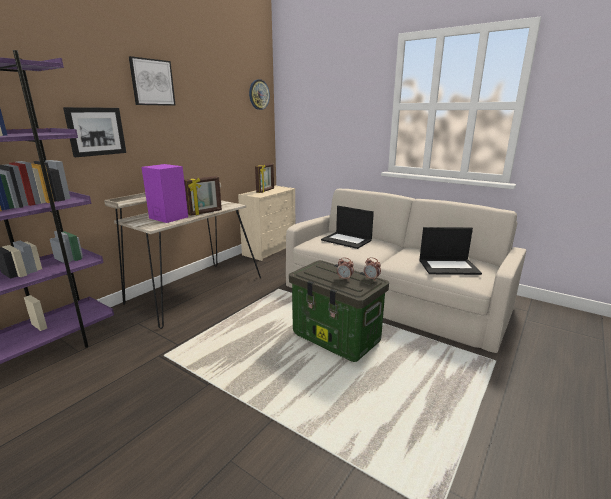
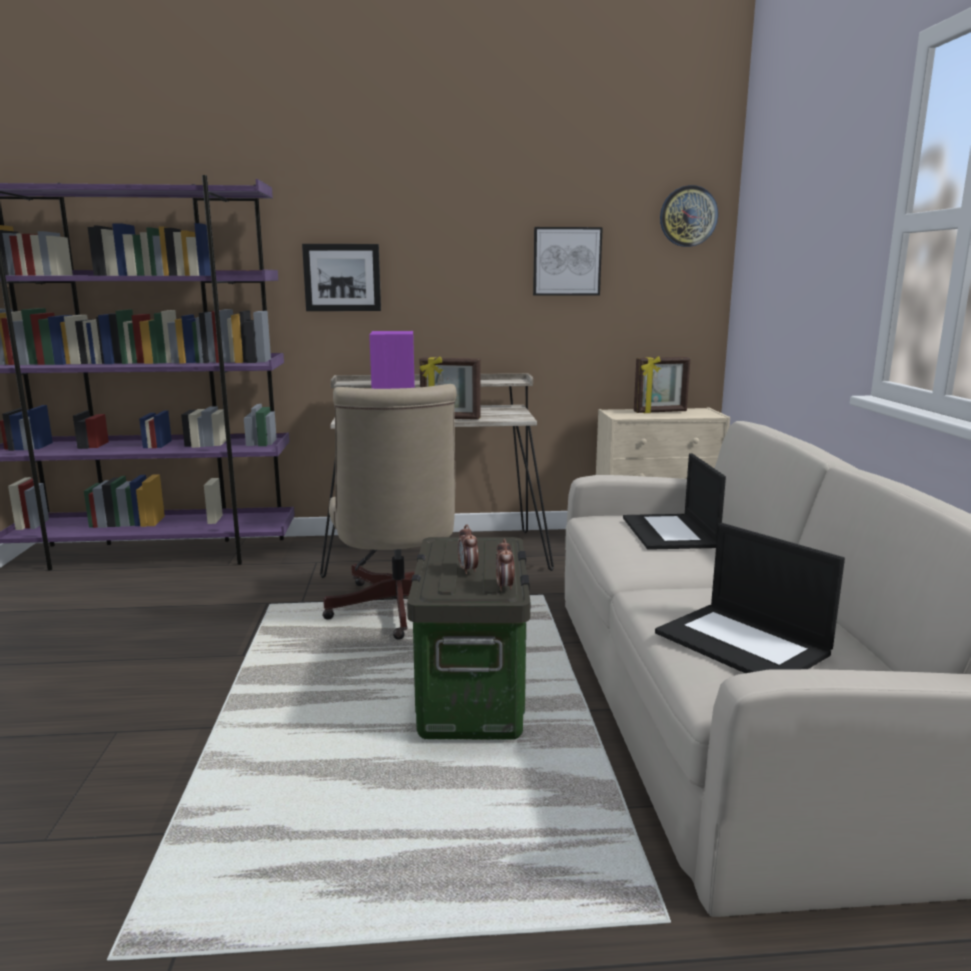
camera: 50 degrees right, 5 degrees down
picture [129,56,176,106] -> picture moved to [533,227,603,296]
none -> beige office chair [322,384,457,640]

